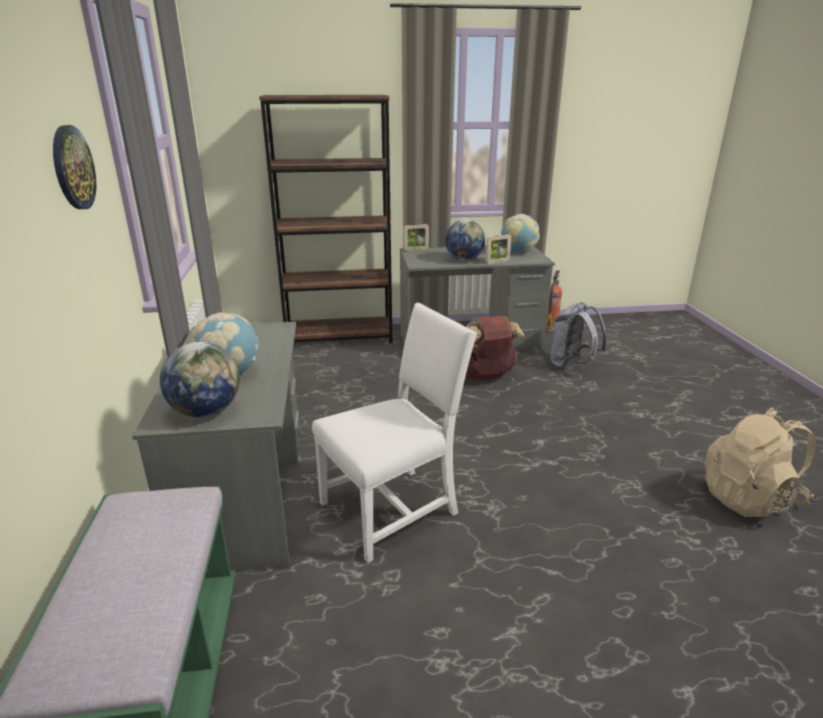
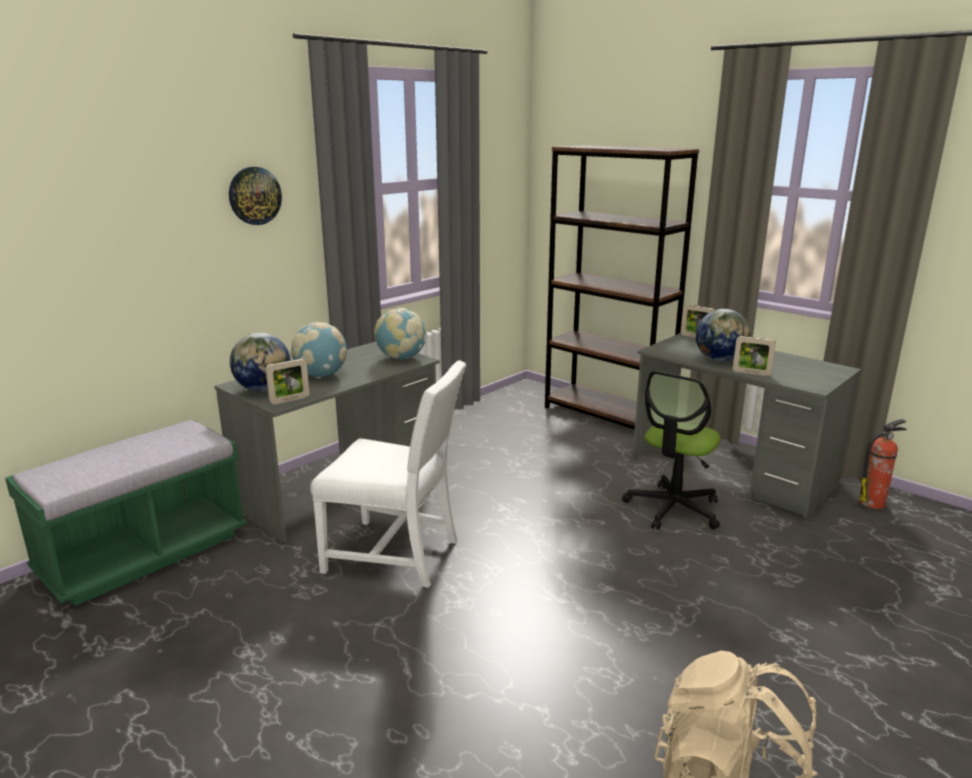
camera: 50 degrees right, 5 degrees down
brown backpack [465,316,525,380] -> office chair [622,371,720,530]
globe [501,214,540,253] -> globe moved to [374,308,427,359]
grey backpack [550,302,606,370] -> none
none -> picture frame [266,359,309,405]

